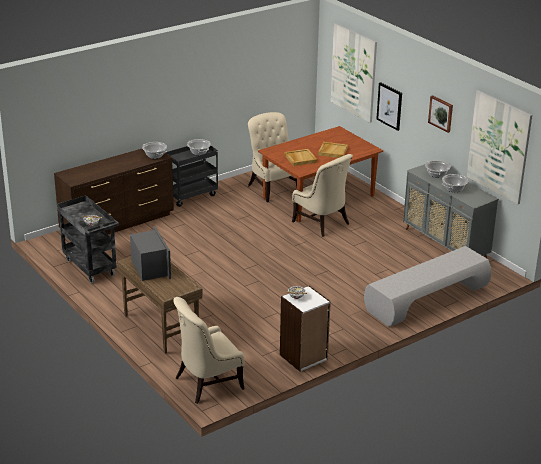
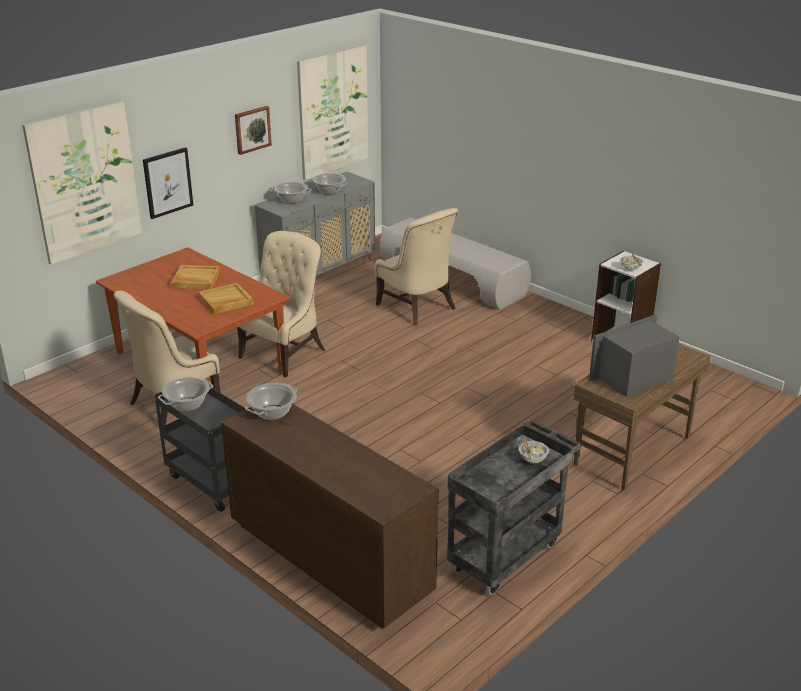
camera: 100 degrees left, 0 degrees up
beige chair [173,297,244,404] -> beige chair moved to [375,208,458,325]

